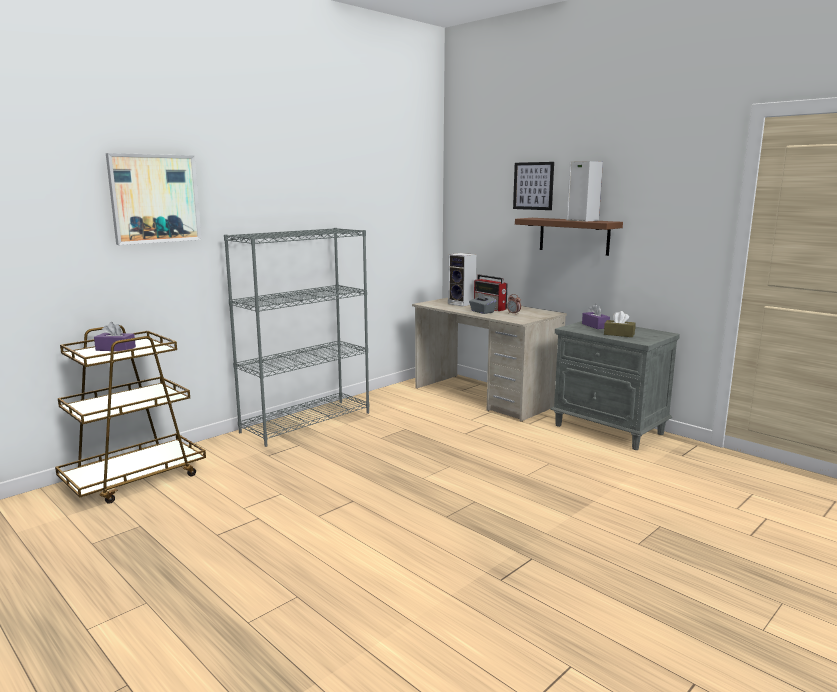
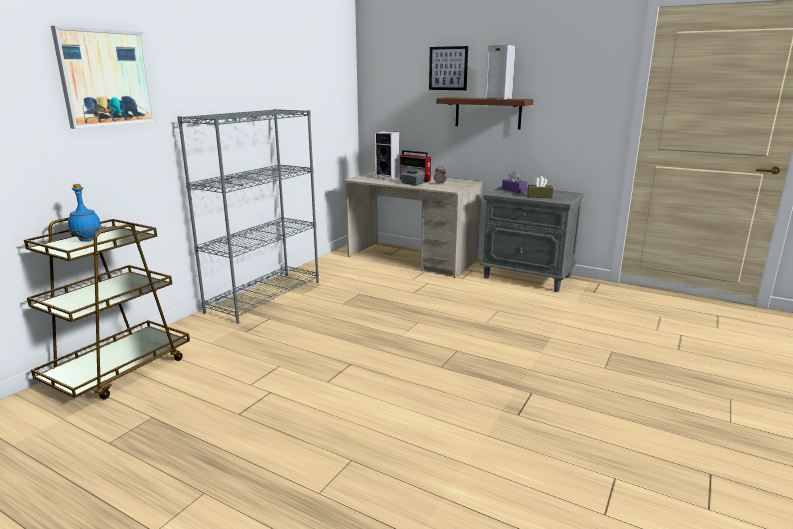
camera: 15 degrees left, 5 degrees up
purple tissue box [94,322,136,351] -> blue bottle [68,184,101,242]

